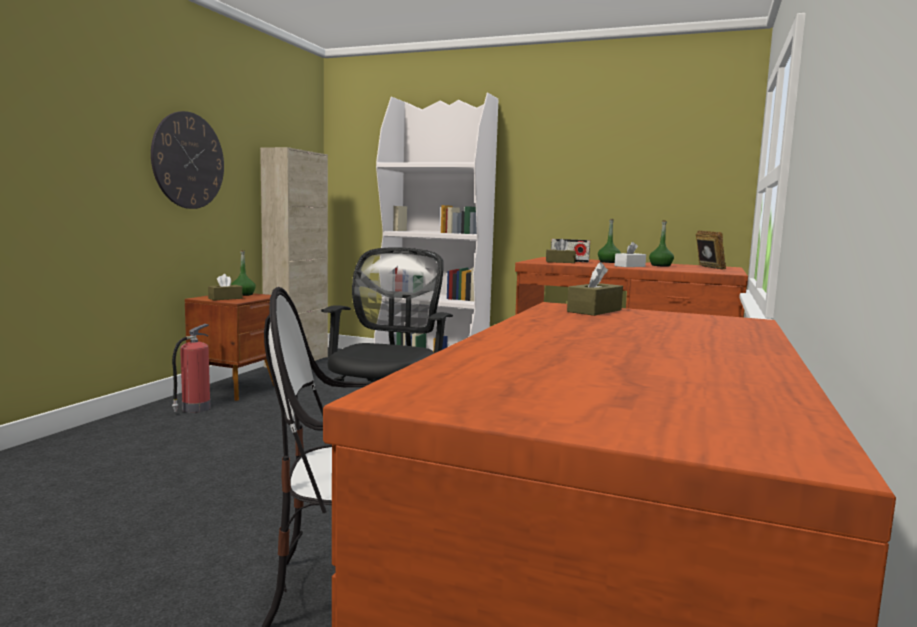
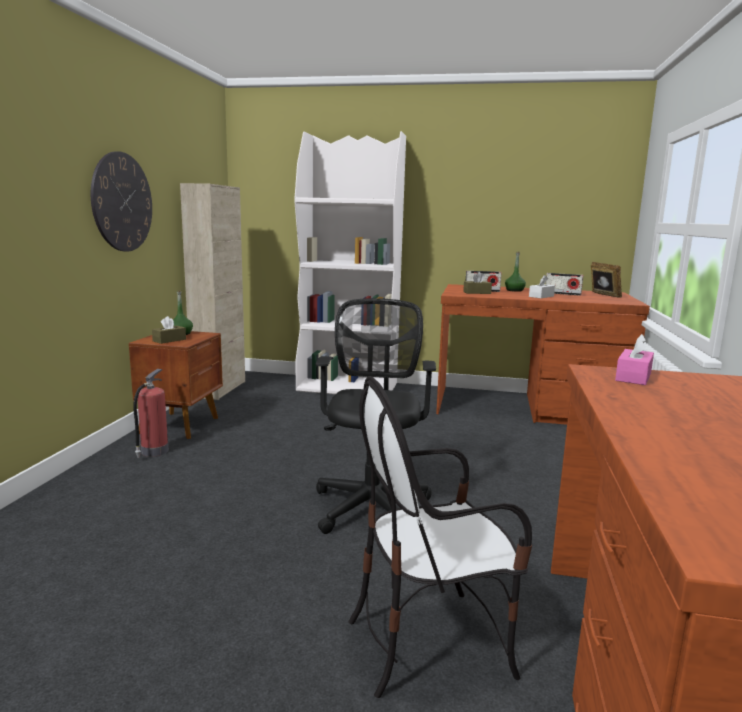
camera: 10 degrees left, 5 degrees up
brown tissue box [567,262,623,316] -> pink tissue box [615,334,654,385]
green bottle [649,220,674,267] -> radio [546,273,584,296]

